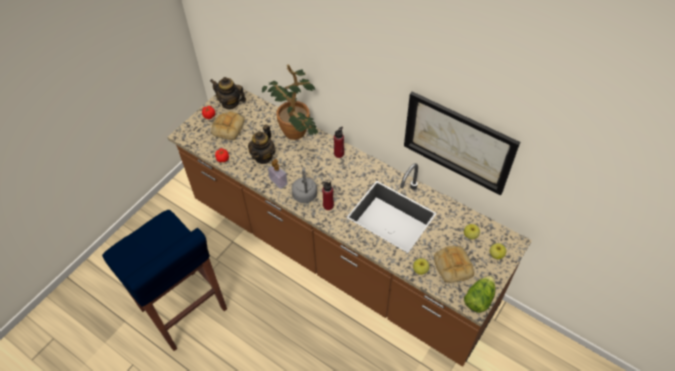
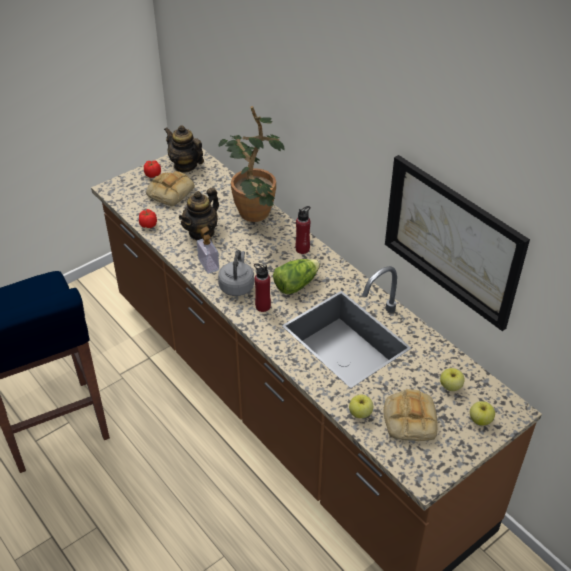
camera: 15 degrees right, 10 degrees down
lettuce [464,275,495,313] -> lettuce moved to [273,259,320,294]

